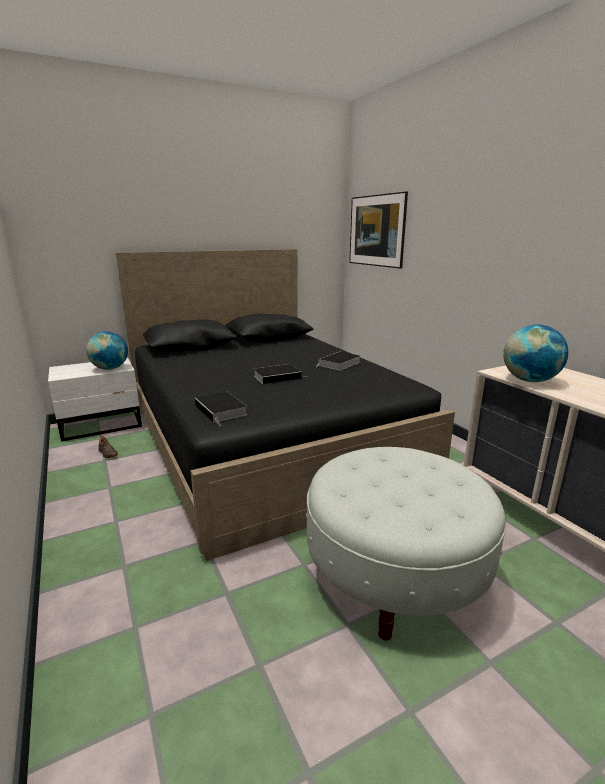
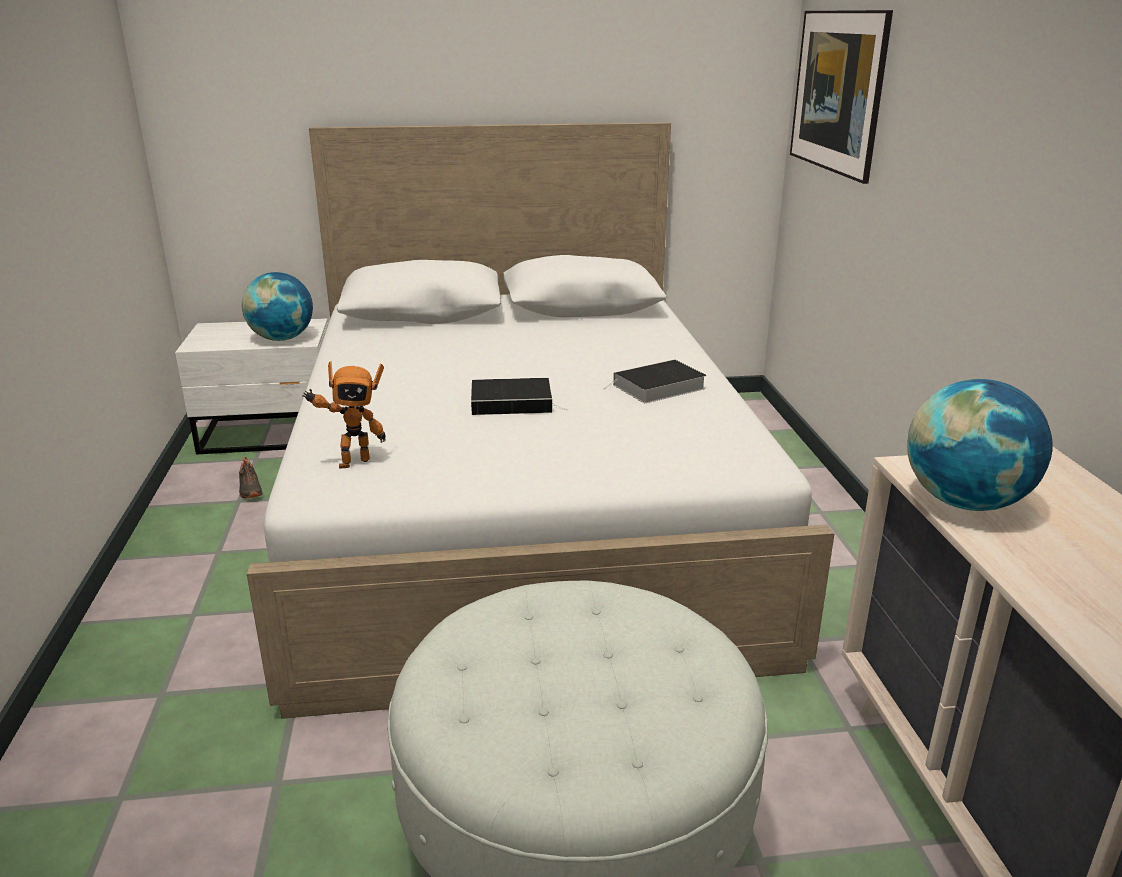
camera: 20 degrees right, 5 degrees up
black bed [116,249,455,561] -> white bed [247,122,834,719]
book [195,392,247,426] -> toy robot [302,361,386,469]

